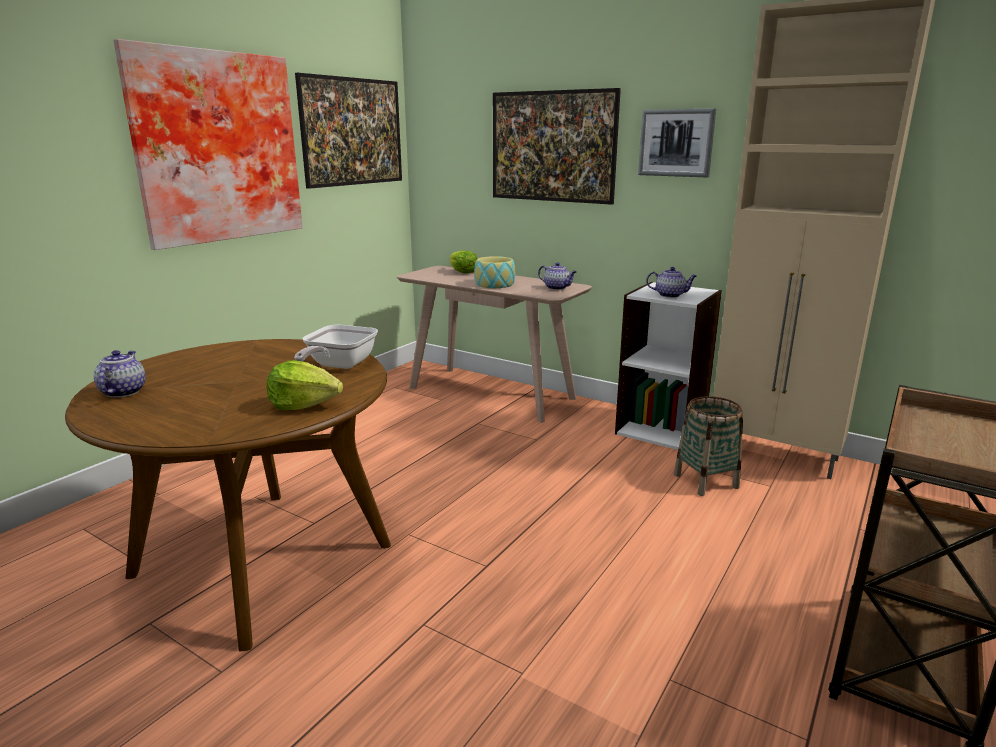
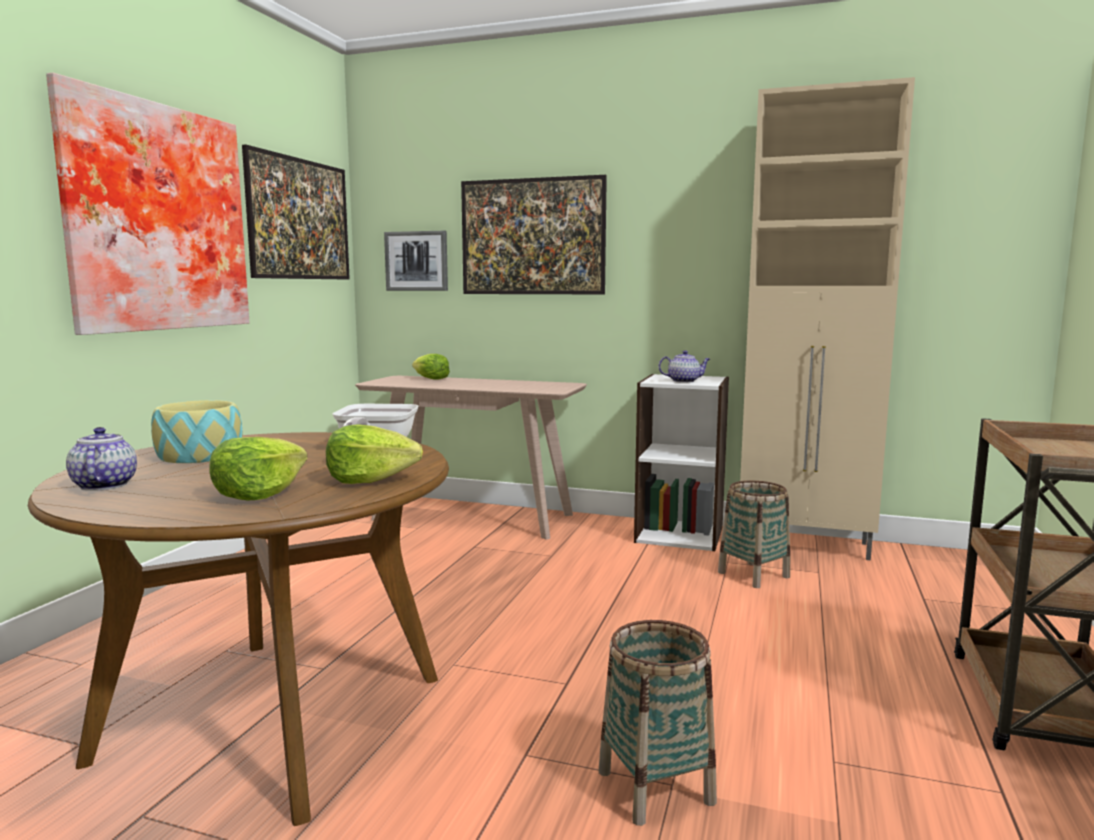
camera: 15 degrees left, 10 degrees down
bowl [474,256,515,288] -> bowl moved to [151,400,243,463]
teapot [538,262,577,290] -> none
picture [638,108,716,177] -> picture moved to [384,231,448,291]
none -> lettuce [209,437,308,501]
none -> basket [599,620,717,826]

